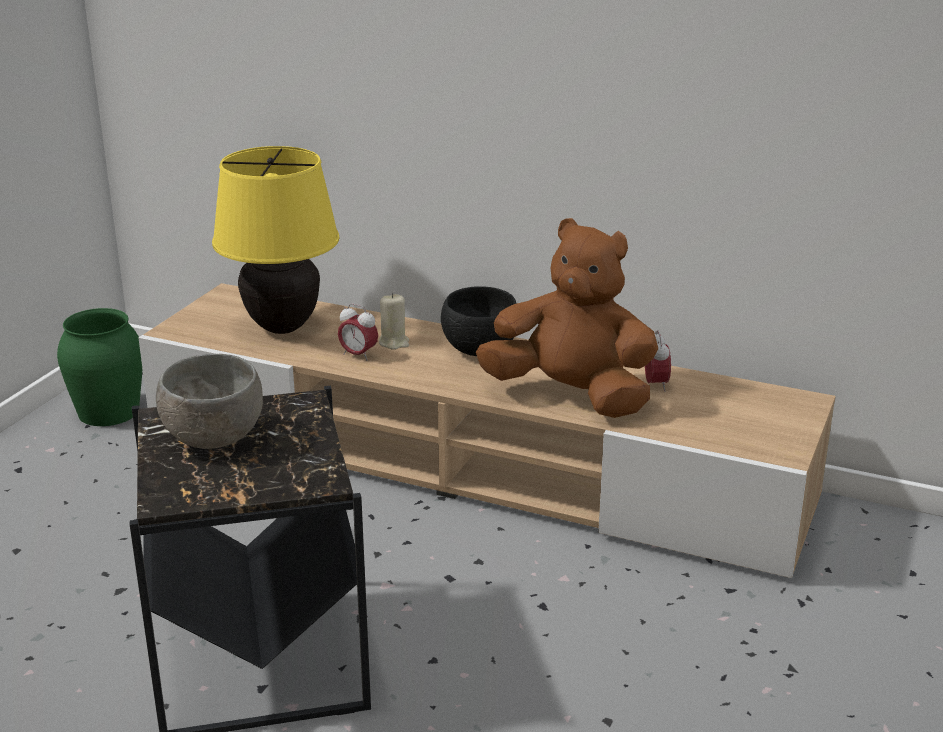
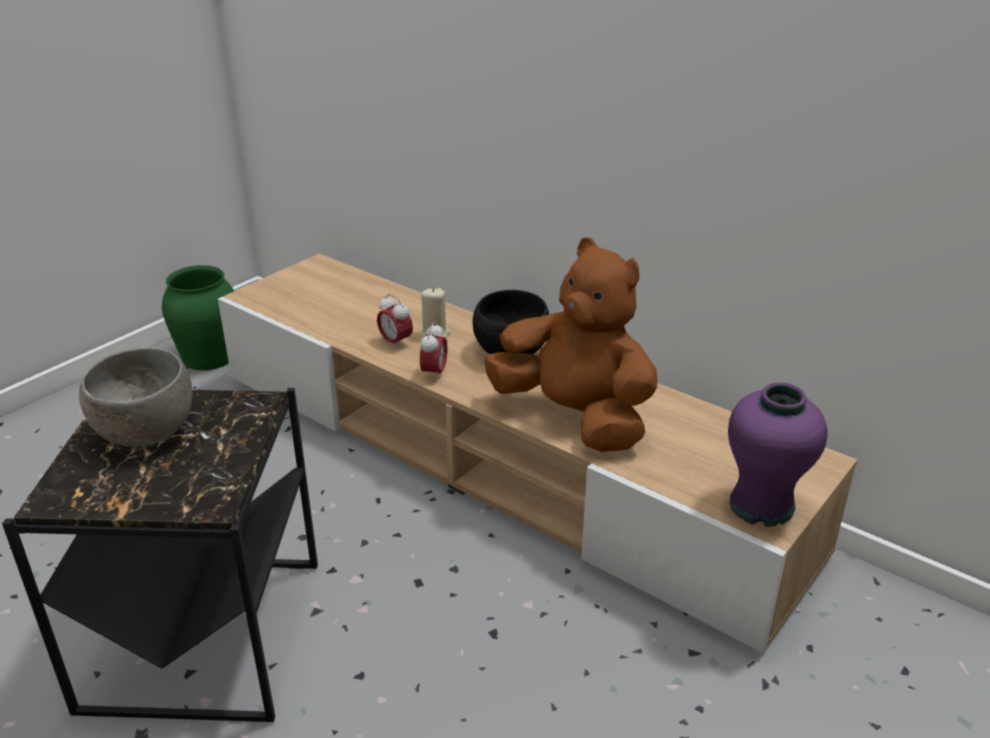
camera: 15 degrees right, 5 degrees up
yellow table lamp [212,146,339,334] -> none
alarm clock [645,330,671,392] -> alarm clock moved to [420,322,448,382]
none -> purple vase [728,382,827,527]

